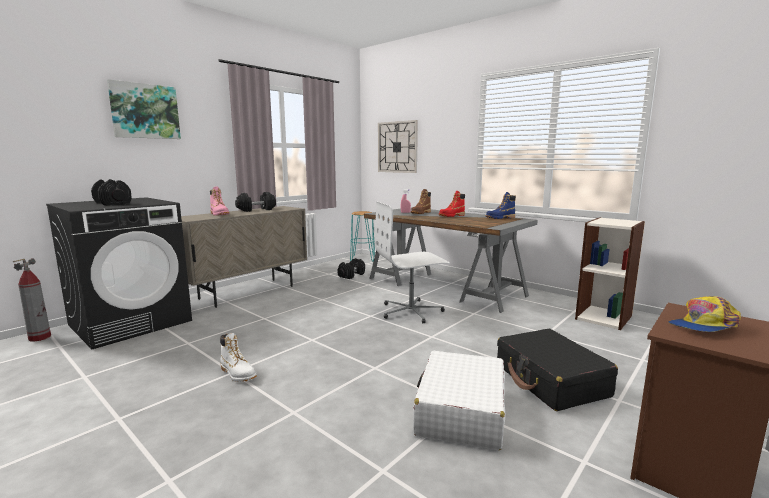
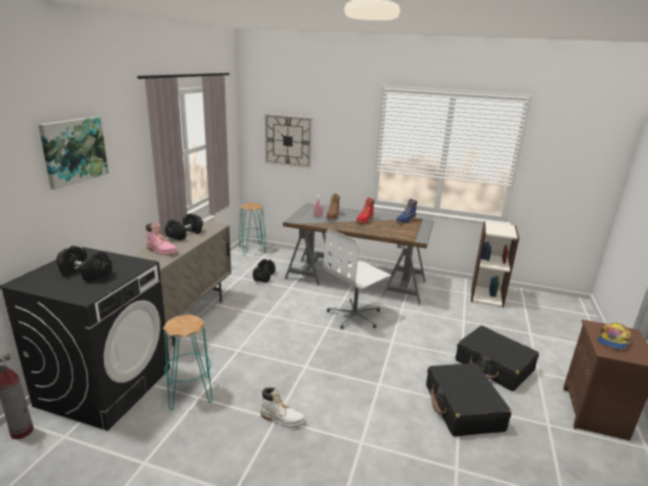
camera: 25 degrees left, 10 degrees up
white suitcase [413,351,506,450] -> black suitcase [426,363,511,437]
none -> turquoise stool [163,315,212,410]

